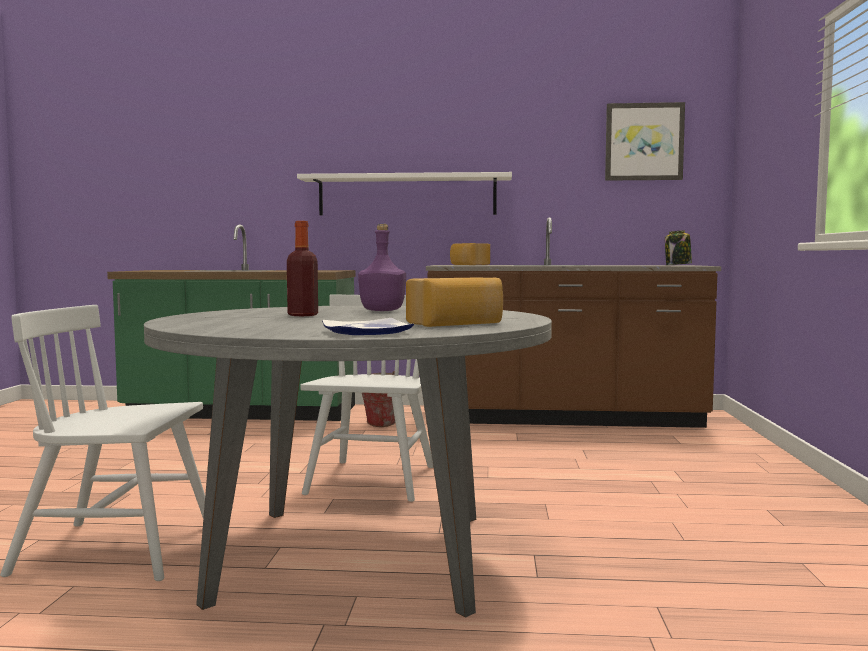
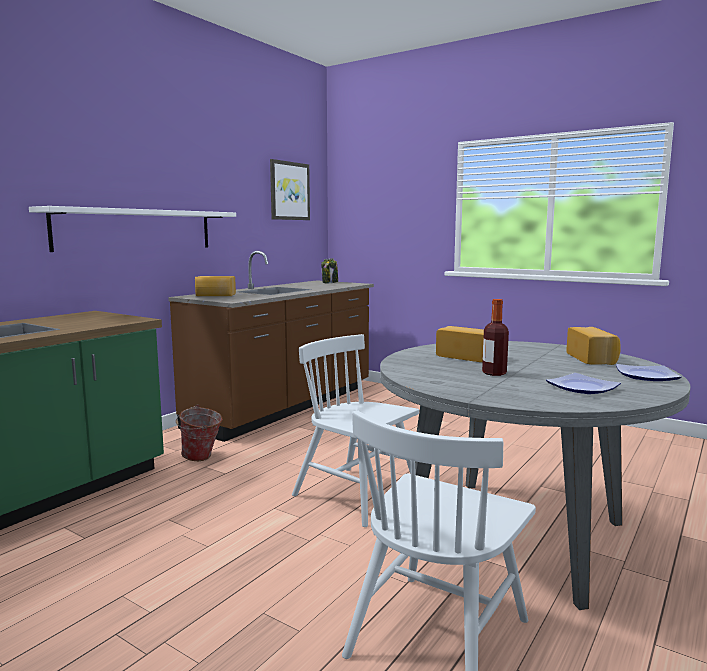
camera: 60 degrees left, 5 degrees up
purple bottle [358,224,406,311] -> bread [436,326,484,362]
none -> plate [546,373,621,394]

